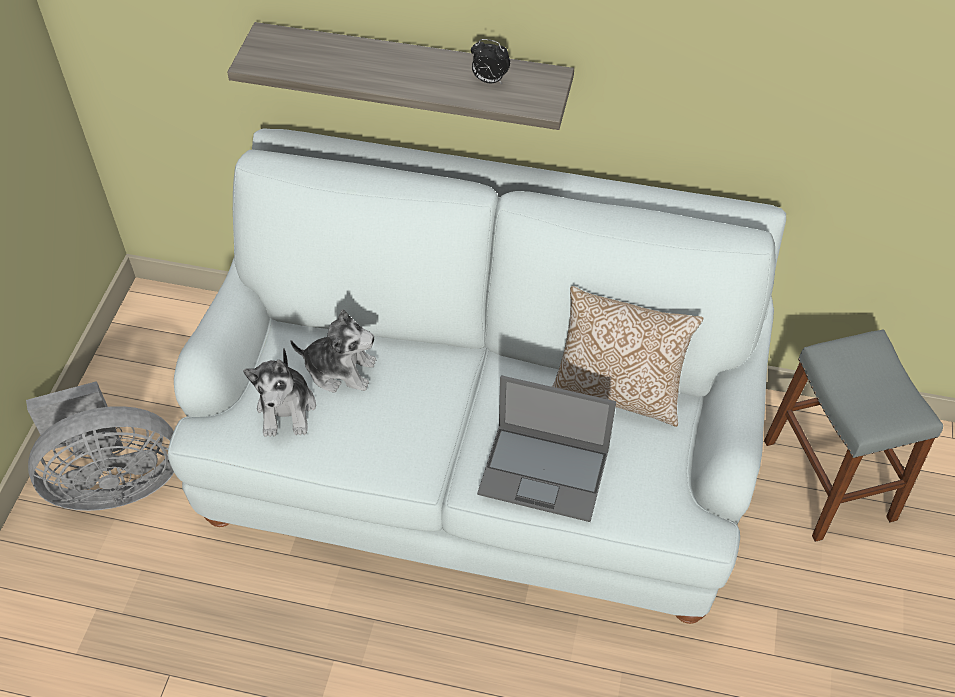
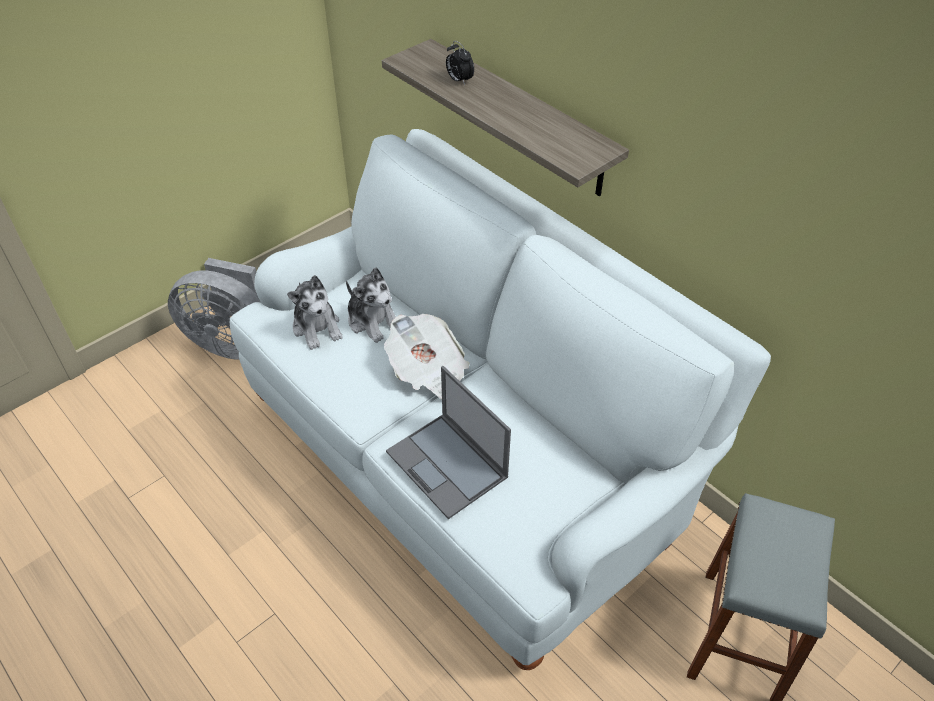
camera: 35 degrees right, 5 degrees down
plush toy [243,348,316,437] -> plush toy turned 60 degrees counterclockwise [287,275,343,350]
alarm clock [471,39,510,84] -> alarm clock moved to [446,41,474,85]
pillow [552,286,703,427] -> none
none -> newspaper [384,314,470,399]

